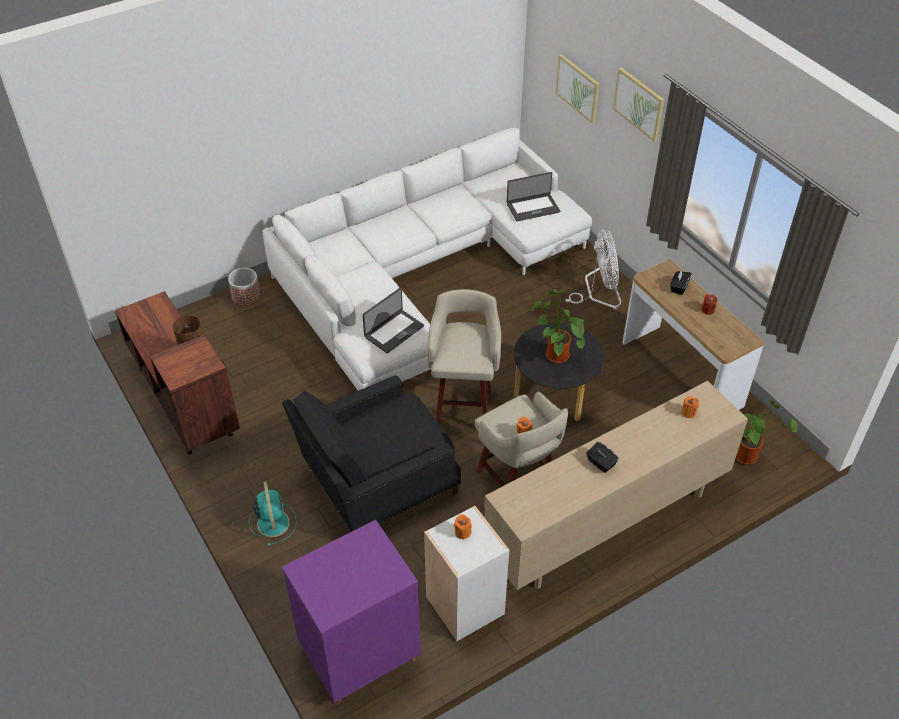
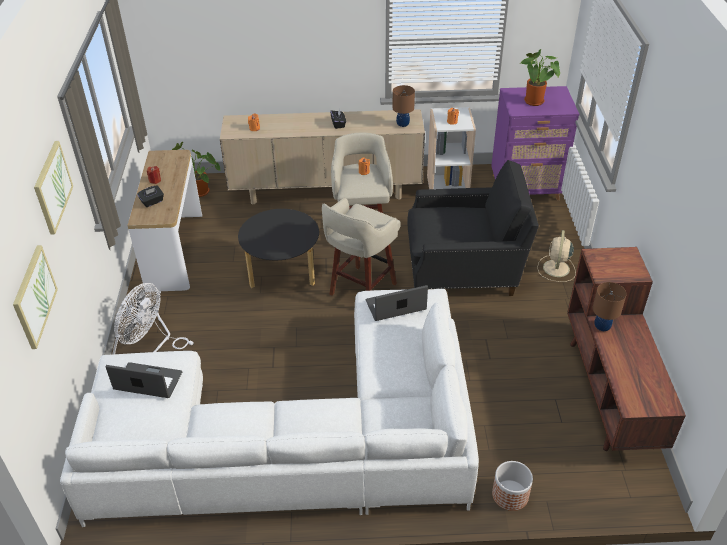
camera: 150 degrees left, 5 degrees down
turquoise fan [249,481,297,546] -> beige fan [537,230,576,282]
potted plant [531,289,585,363] -> potted plant moved to [521,49,560,106]
none -> brown table lamp [392,85,415,127]

